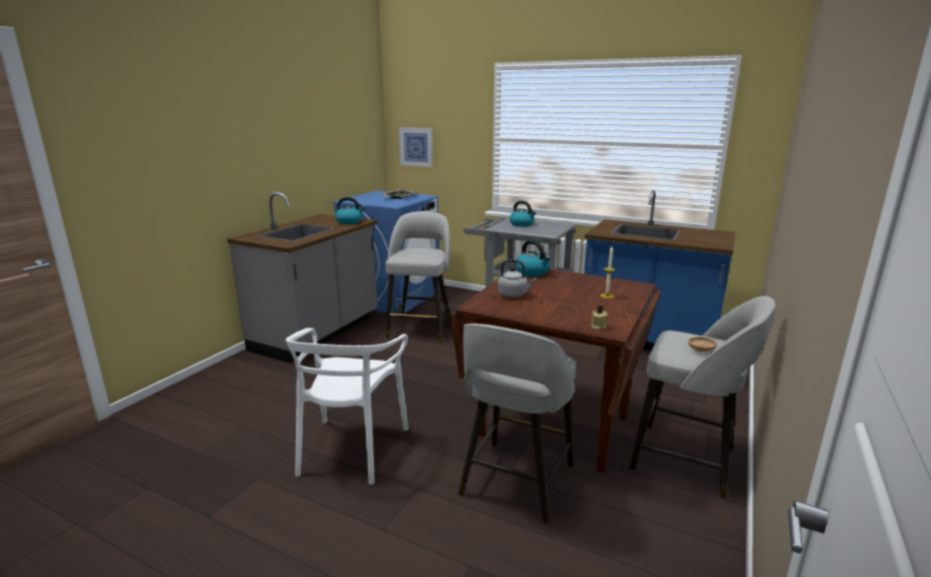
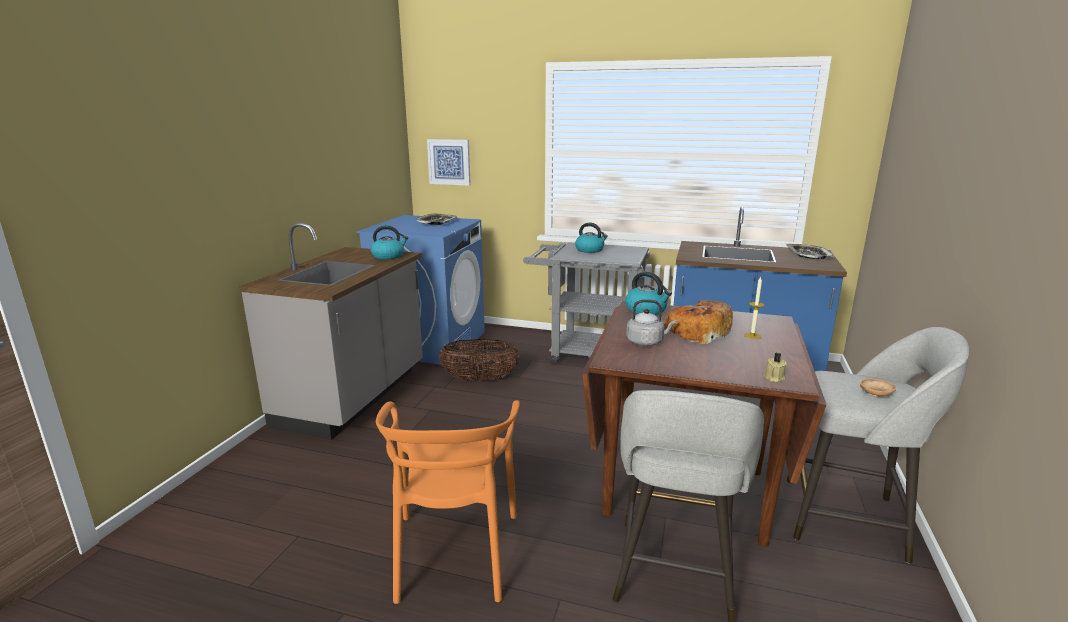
camera: 10 degrees left, 0 degrees up
white chair [286,328,409,485] -> orange chair [376,400,520,604]
grey stool [385,211,451,343] -> basket [439,339,519,381]
none -> bread [663,300,733,344]
none -> tray [786,244,834,259]

